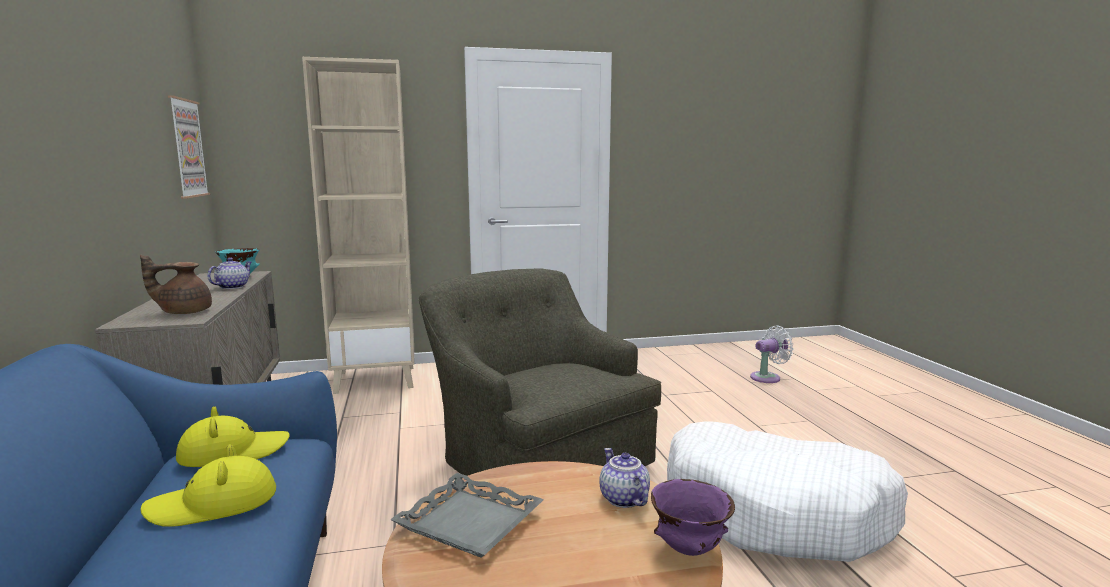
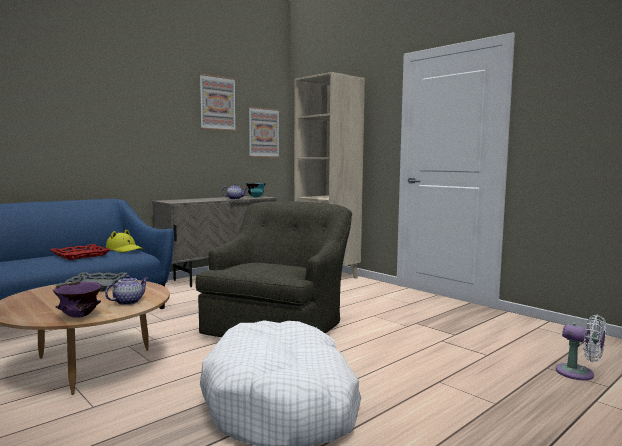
camera: 60 degrees right, 5 degrees down
brown teapot [140,255,212,314] -> none
yellow hat [140,445,276,527] -> red tray [50,244,111,260]
none -> picture [199,74,236,131]

